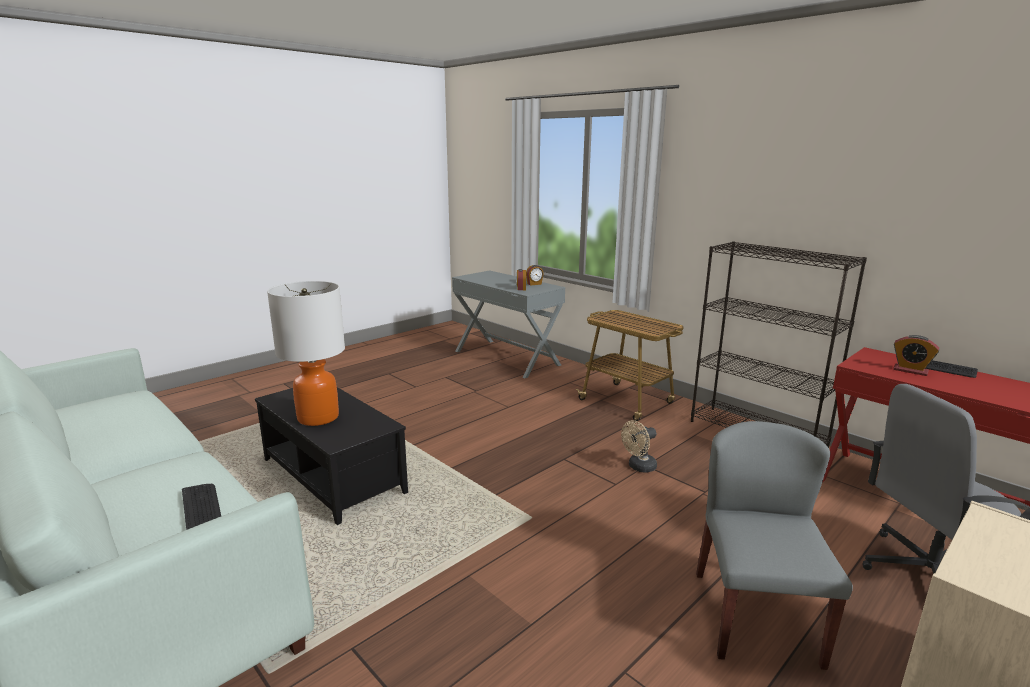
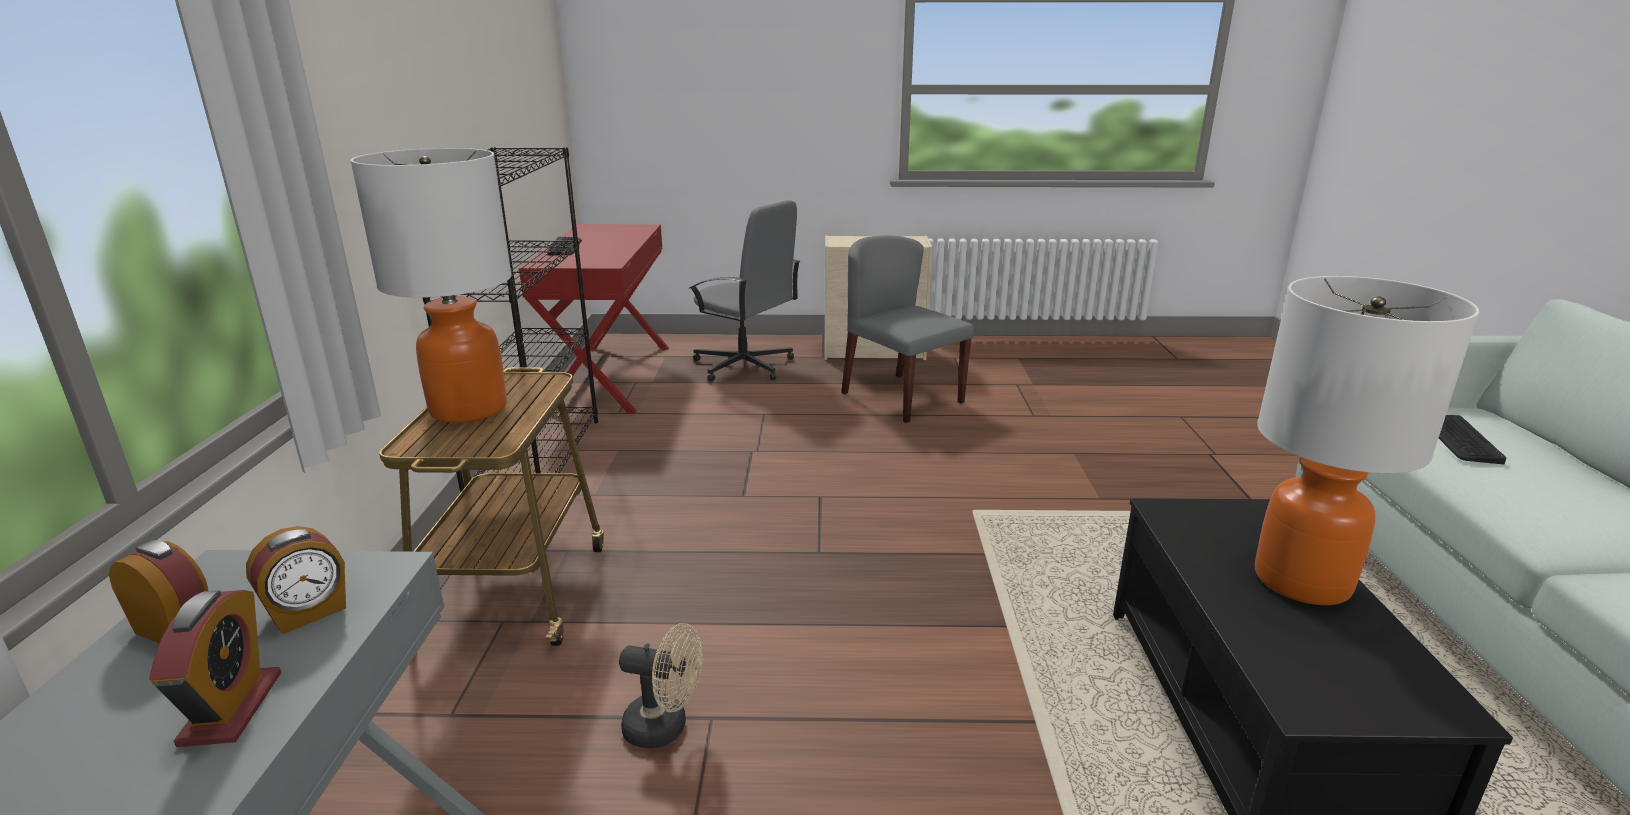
camera: 135 degrees left, 5 degrees up
beige fan [621,420,657,472] -> beige fan moved to [619,623,703,748]
grey chair [696,421,853,670] -> grey chair turned 90 degrees clockwise [841,235,974,423]
alarm clock [893,335,939,376] -> alarm clock moved to [149,590,281,747]
none -> table lamp [350,148,512,423]

